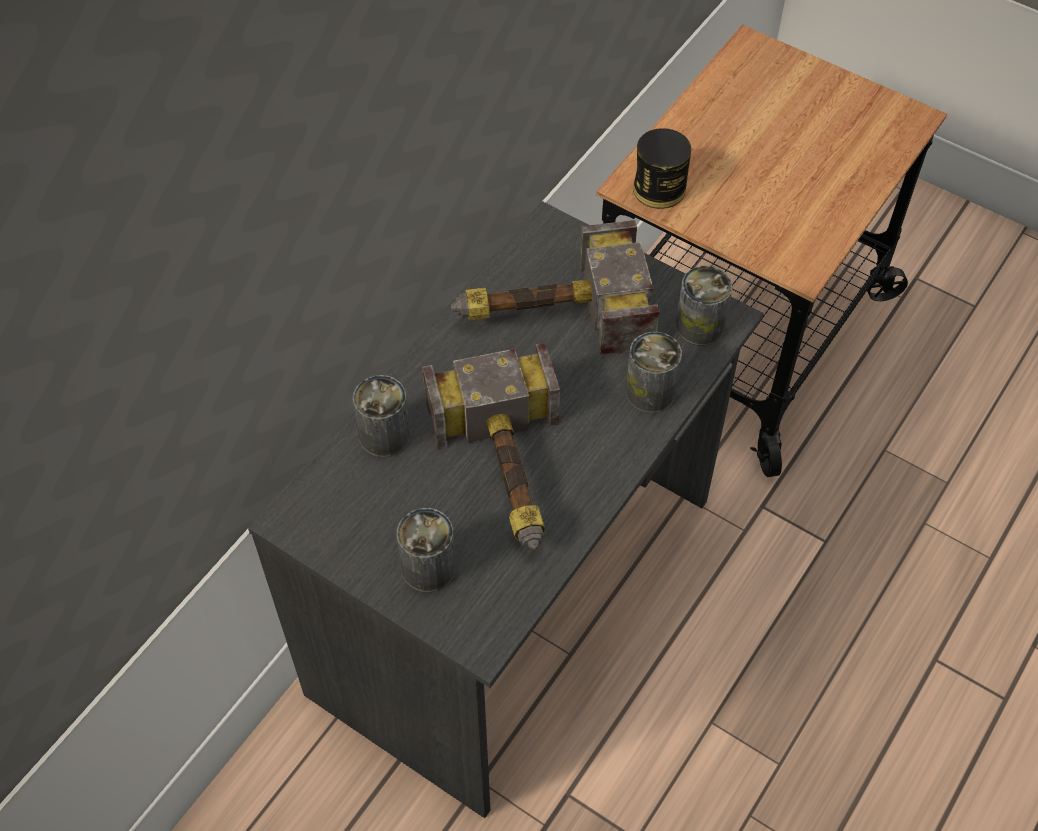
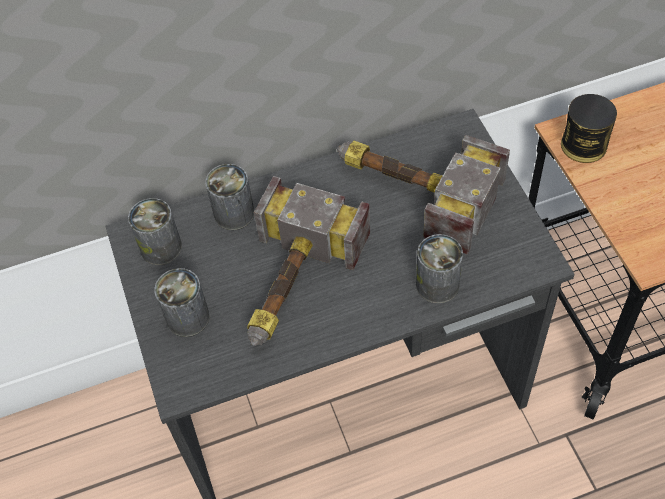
camera: 40 degrees right, 0 degrees up
can [676,266,733,345] -> can moved to [128,198,182,265]

